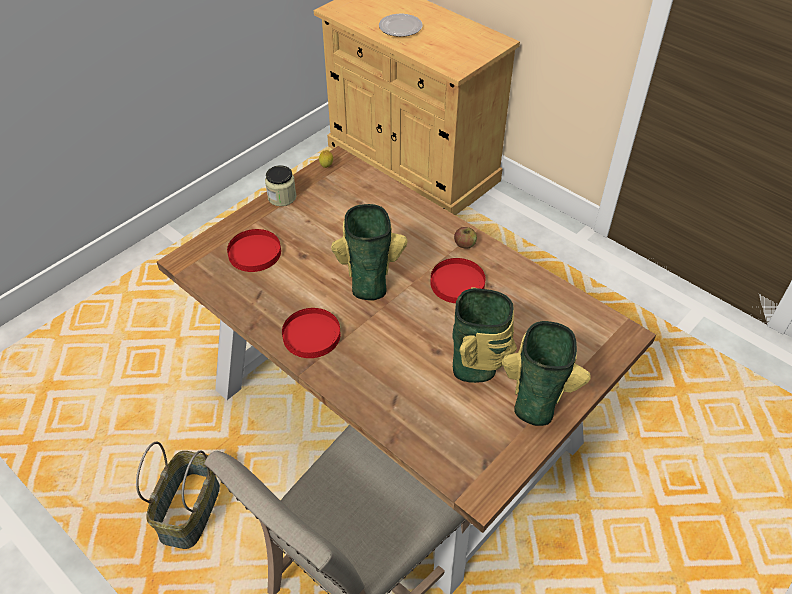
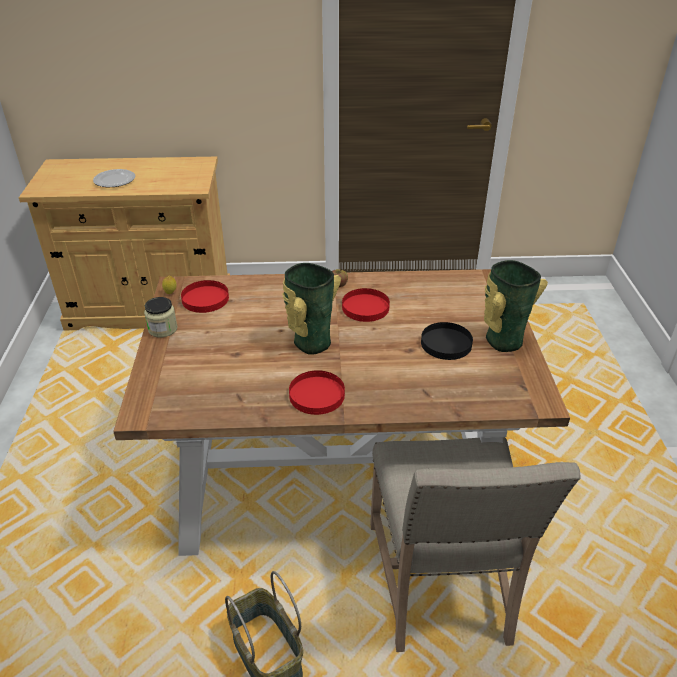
camera: 45 degrees left, 10 degrees down
red plate [227,229,281,272] -> red plate moved to [181,280,229,313]
vase [453,287,517,383] -> black plate [421,322,473,360]

